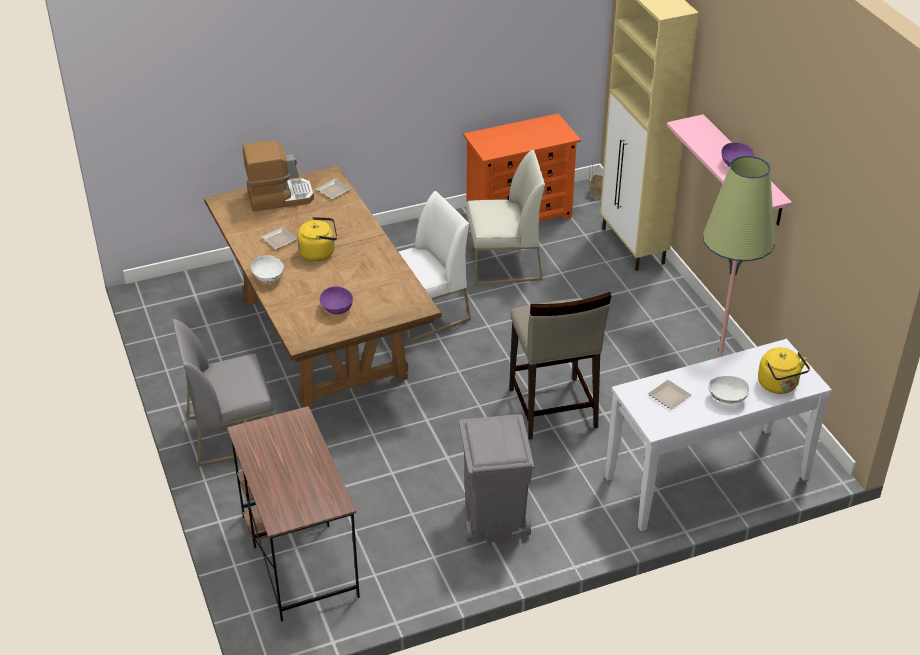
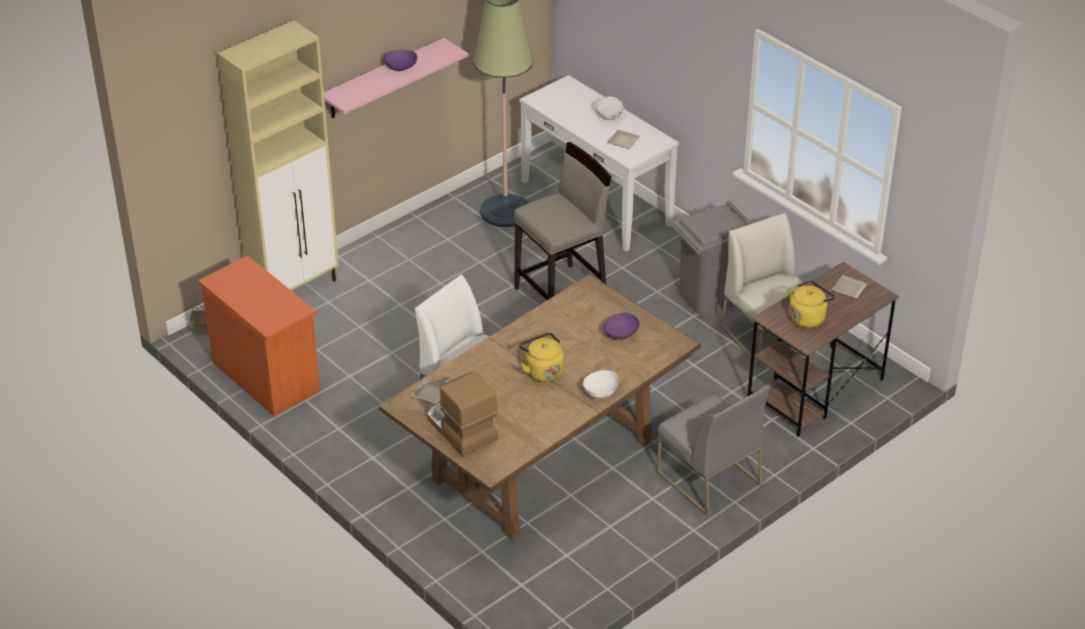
camera: 110 degrees left, 0 degrees up
plate [261,227,297,250] -> plate moved to [832,275,868,299]
white chair [466,149,545,286] -> white chair moved to [720,213,806,367]
yellow kettle [758,347,810,394] -> yellow kettle moved to [788,280,835,328]

